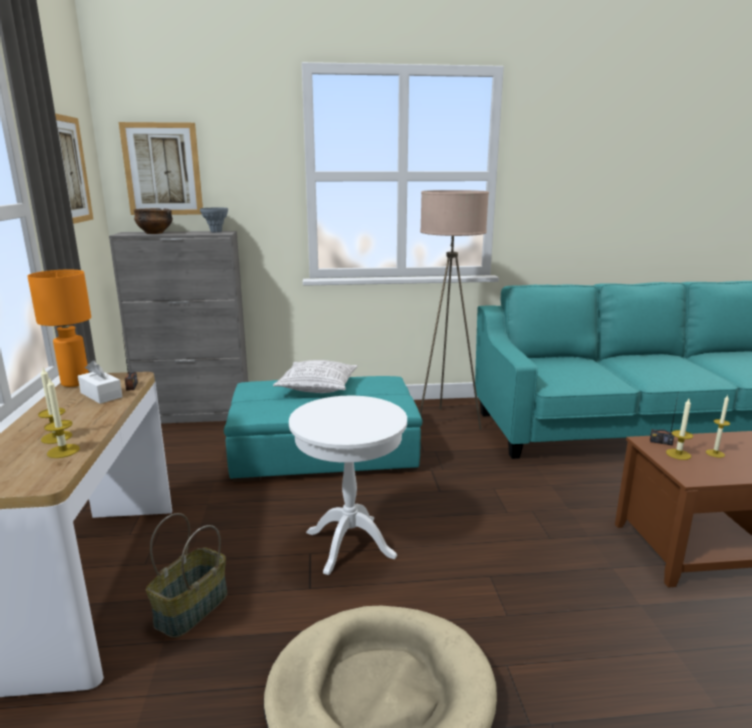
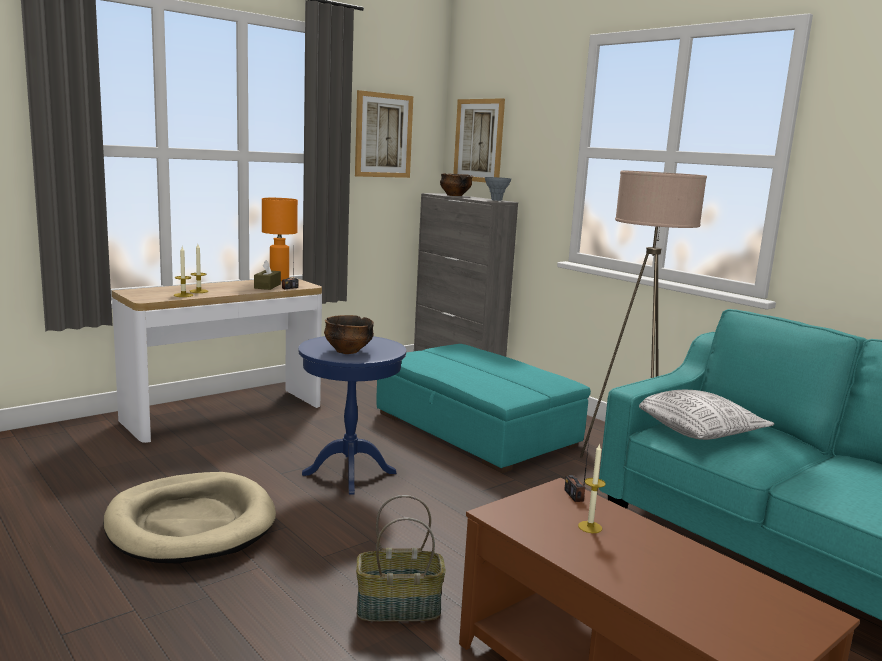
camera: 55 degrees right, 5 degrees down
white tissue box [78,360,123,404] -> brown tissue box [254,260,281,290]
basket [146,513,227,638] -> basket moved to [356,495,446,621]
pillow [273,360,357,393] -> pillow moved to [639,390,774,440]
white side table [289,396,407,575] -> blue side table [298,336,406,495]
candle [666,399,693,460] -> none
none -> bowl [324,315,374,354]

